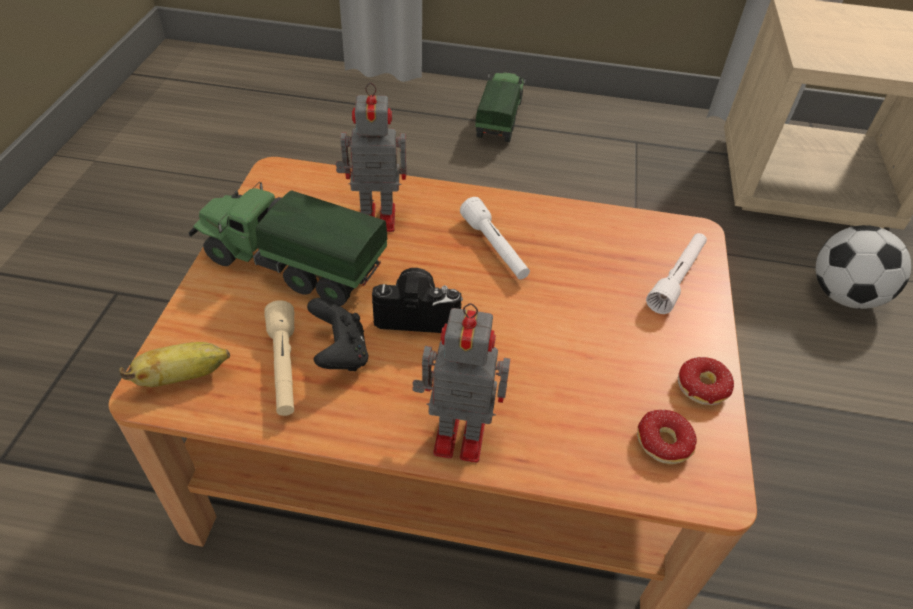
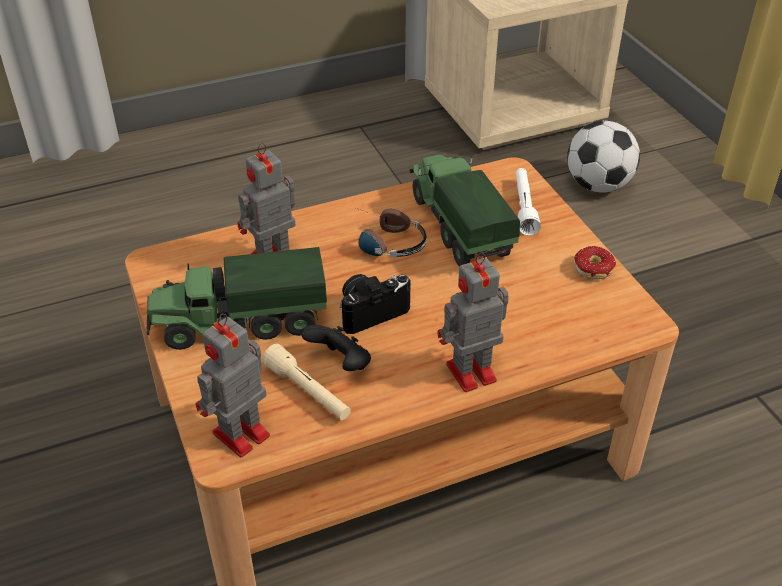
camera: 30 degrees left, 5 degrees down
banana [119,342,230,387] -> toy robot [196,313,270,457]
white flashlight [460,197,530,279] -> headphones [356,208,427,258]
toy truck [475,72,526,142] -> toy truck moved to [410,155,520,267]
donut [637,410,697,464] -> none

